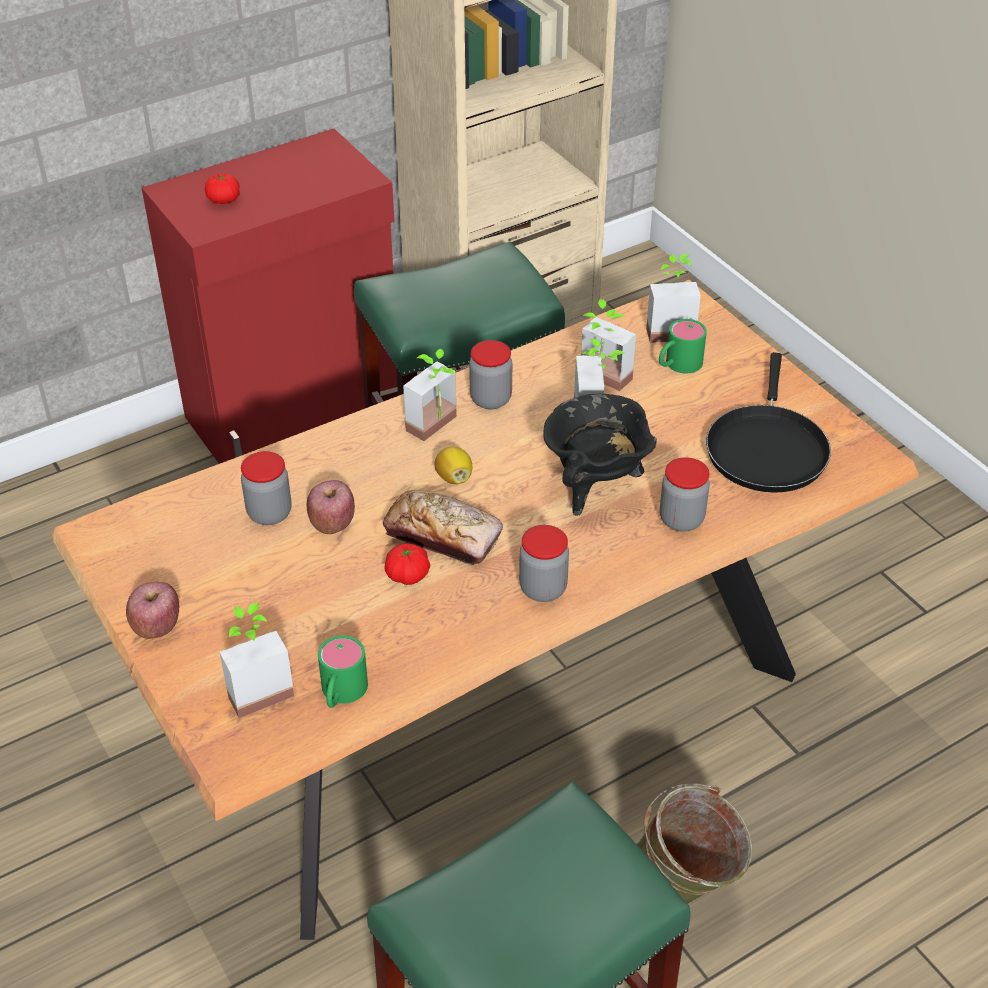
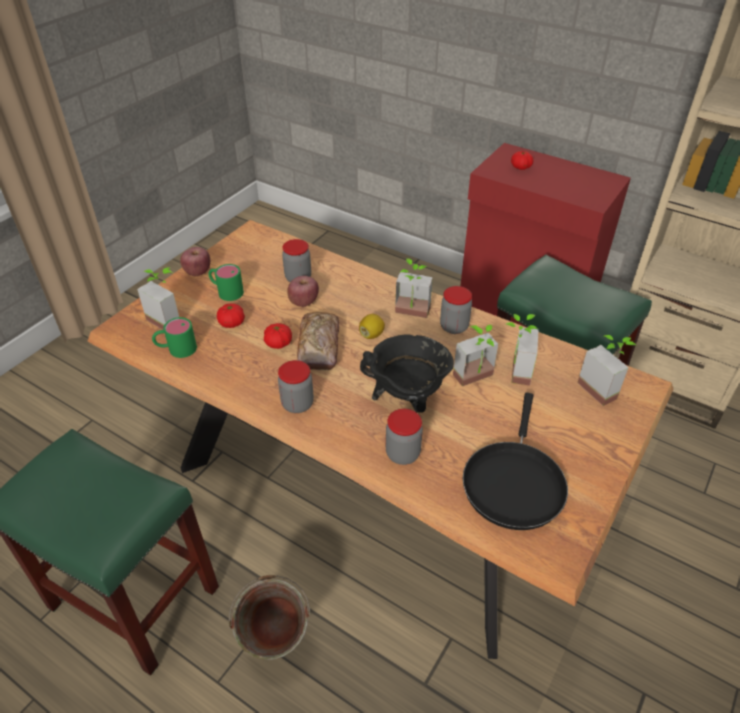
camera: 65 degrees right, 0 degrees up
green mug [659,319,707,373] -> green mug moved to [208,264,244,301]
black frying pan [706,352,831,493] -> black frying pan turned 60 degrees counterclockwise [463,393,568,530]
none -> tomato [217,303,245,328]

